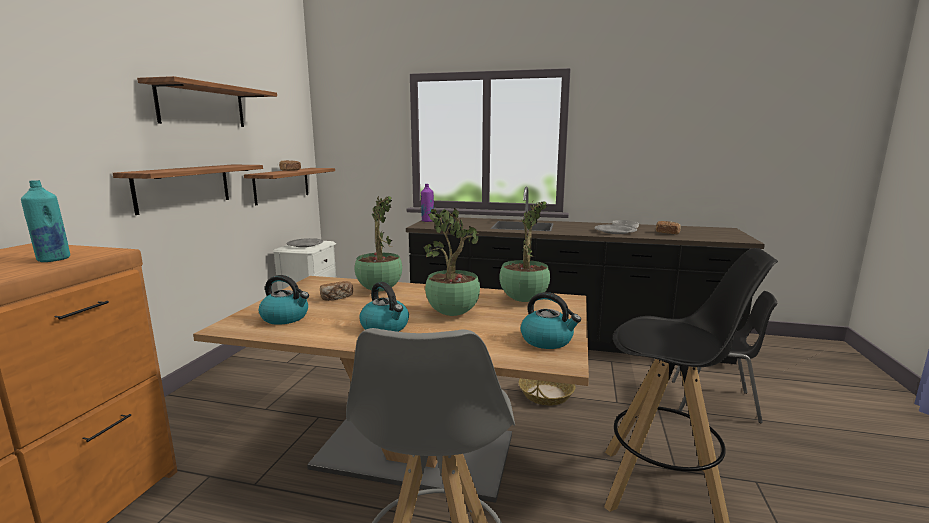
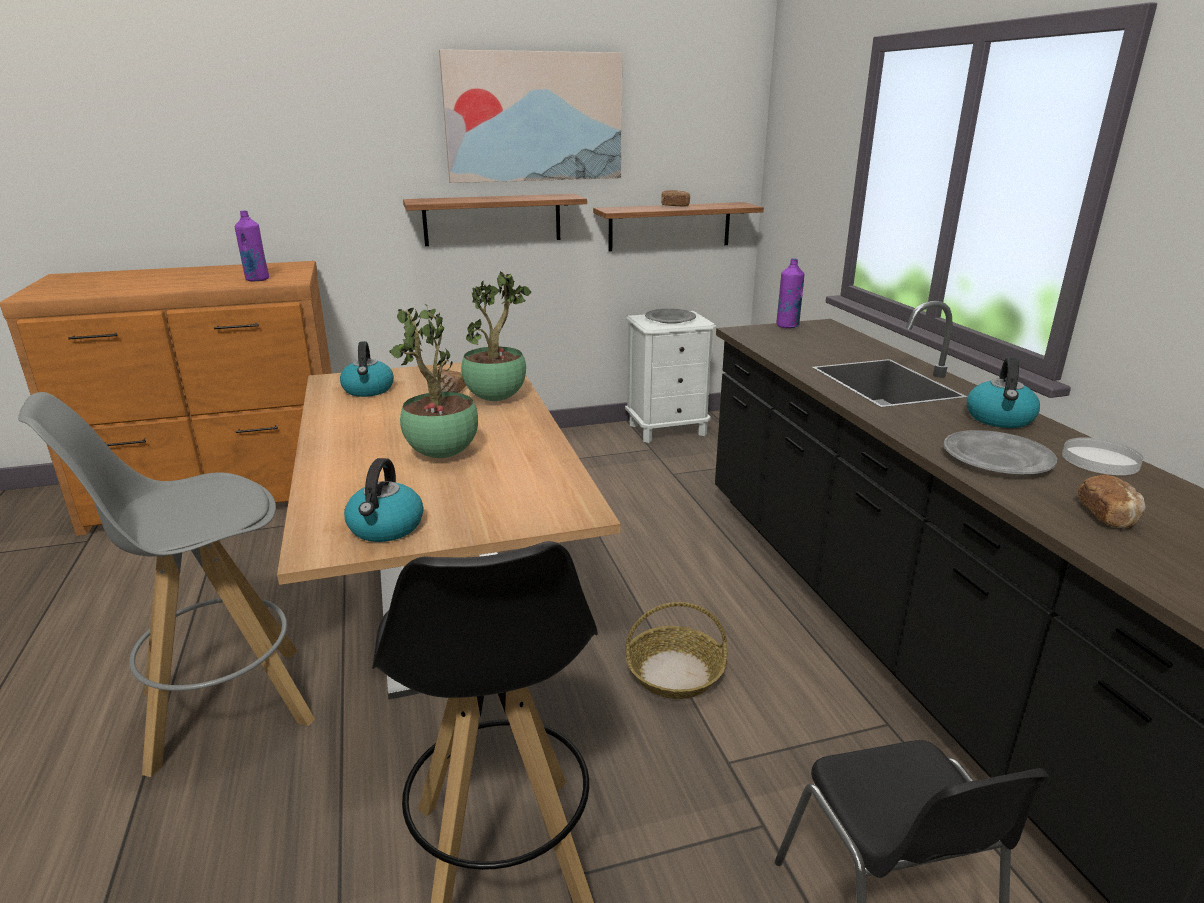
camera: 60 degrees right, 10 degrees up
turquoise bottle [21,180,70,262] -> purple bottle [235,211,269,281]
shelf [137,76,277,127] -> picture [439,49,622,183]
kettle [359,282,409,332] -> kettle moved to [967,357,1040,428]
potted plant [499,201,550,302] -> none

